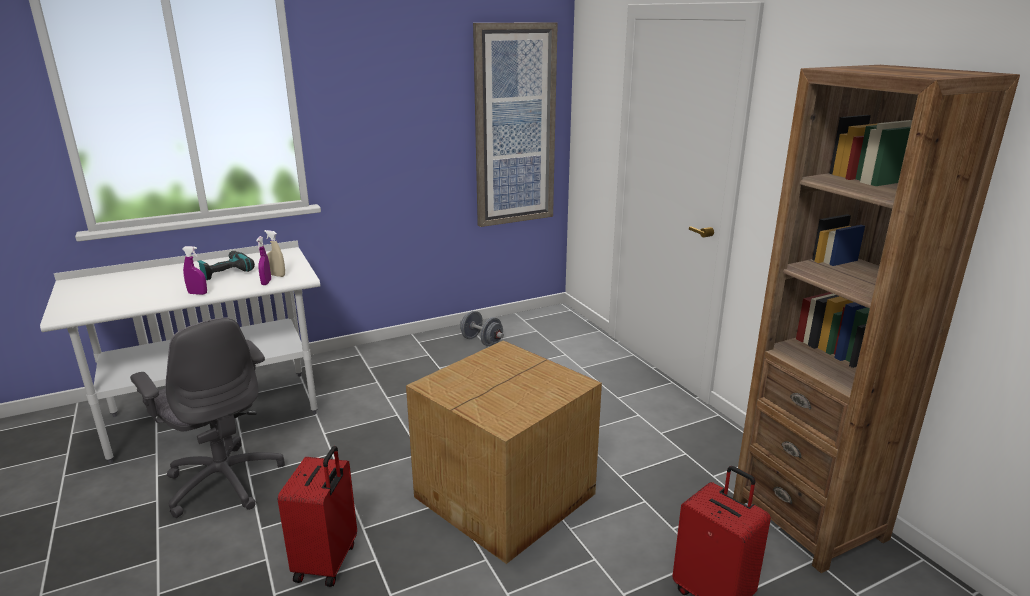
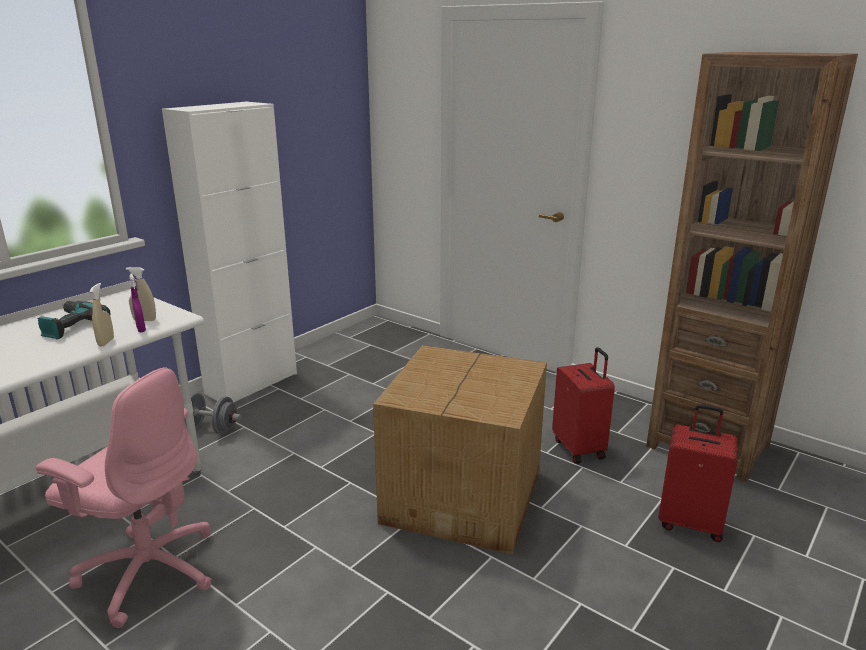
camera: 25 degrees left, 0 degrees up
grey office chair [130,317,285,518] -> pink office chair [36,367,212,628]
purple spray bottle [182,246,207,295] -> none
red suitcase [278,446,357,587] -> red suitcase moved to [552,347,615,464]
grey dumbbell [460,311,504,347] -> grey dumbbell moved to [185,393,242,434]
picture [473,22,558,227] -> none
none -> beige spray bottle [89,283,114,346]
none -> white cabinet [162,102,297,403]

